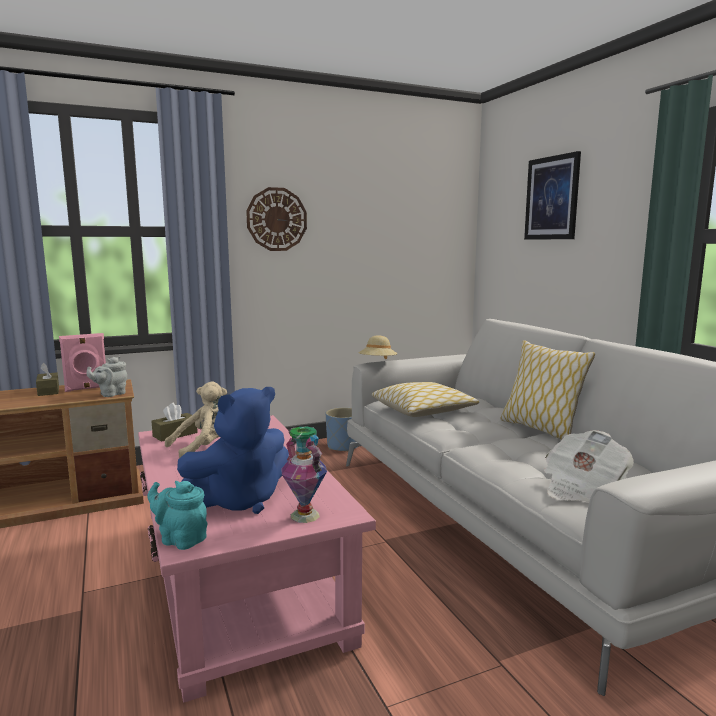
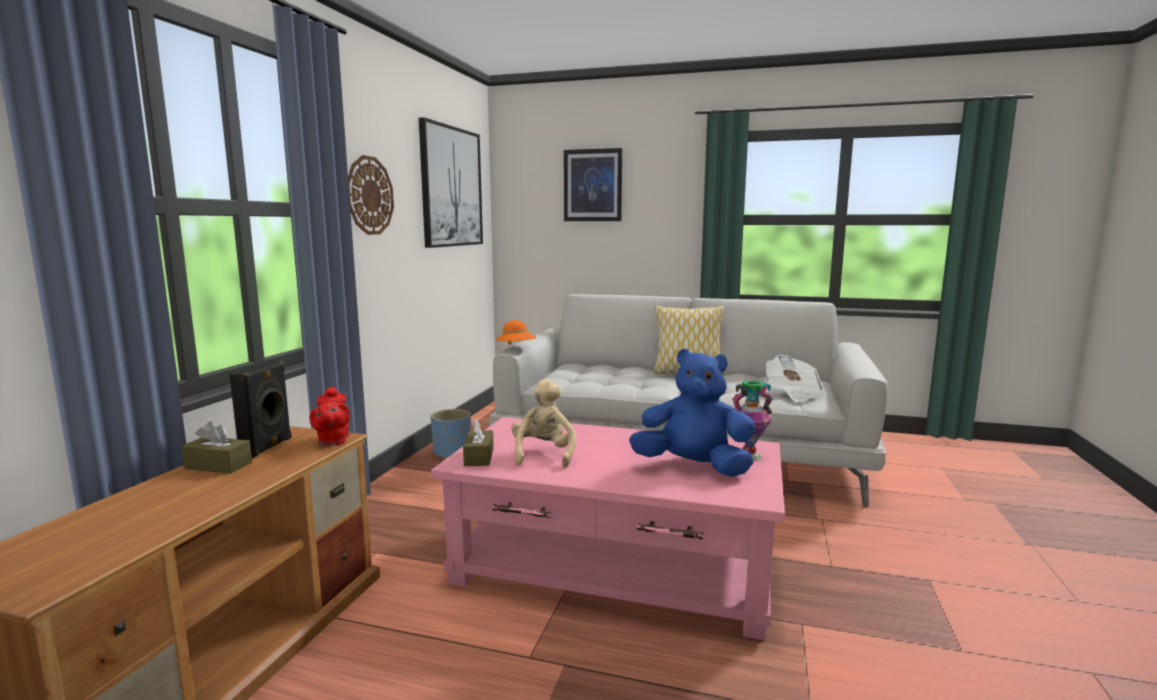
camera: 50 degrees left, 0 degrees up
pink speaker [59,333,106,392] -> black speaker [229,360,292,458]
grey teapot [87,356,127,397] -> red teapot [309,386,350,445]
turquoise teapot [147,481,208,550] -> none
blue plush toy [177,387,289,514] -> blue plush toy turned 75 degrees counterclockwise [629,349,755,477]
beige hat [358,335,398,359] -> orange hat [496,320,537,345]
pillow [372,382,479,417] -> none
none -> picture [419,117,483,248]

